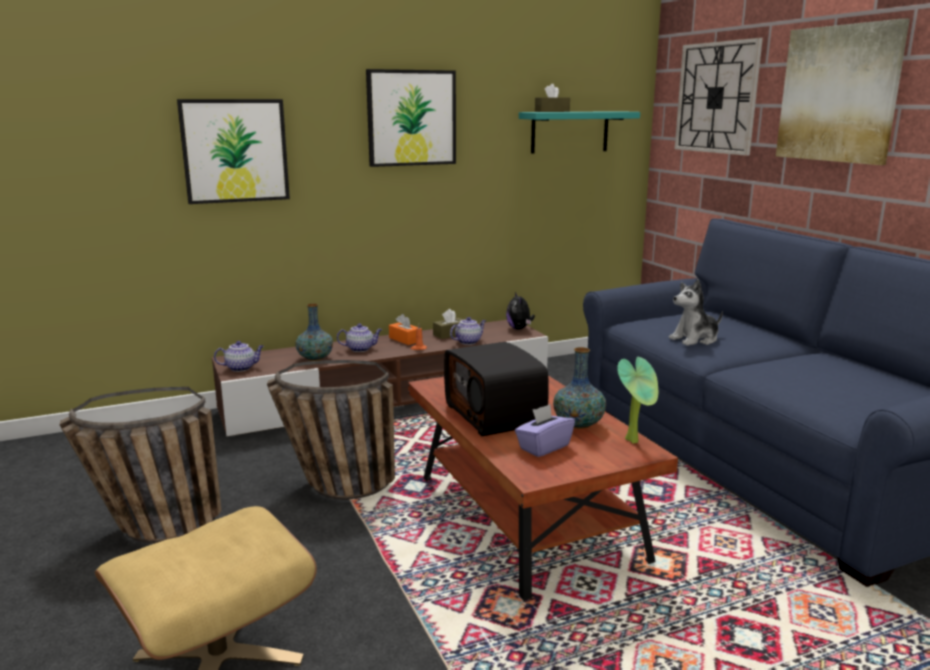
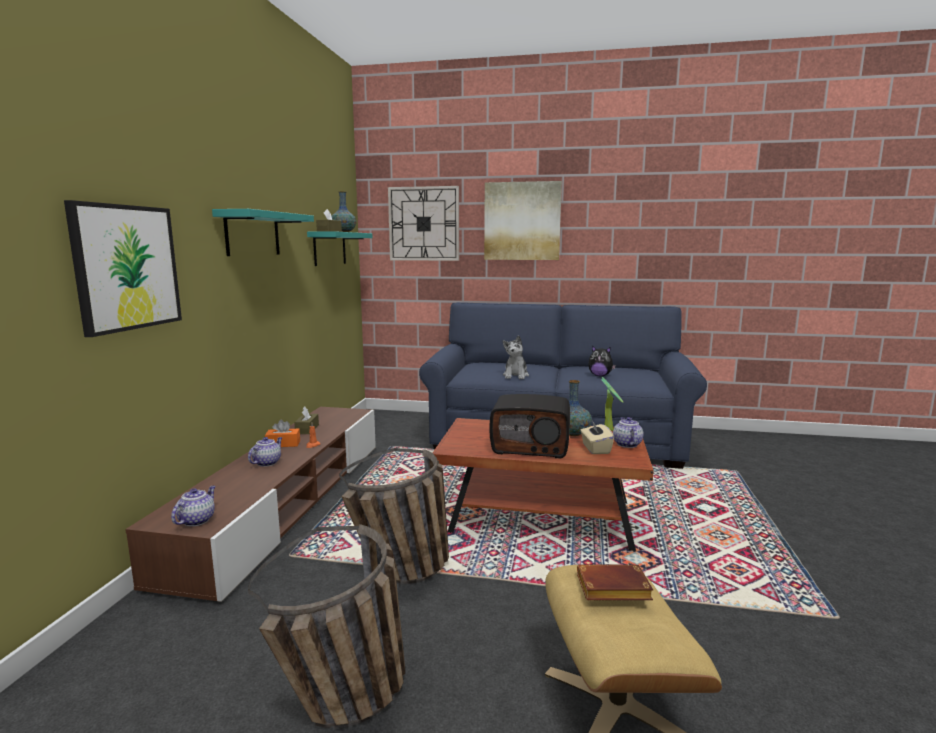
camera: 55 degrees left, 5 degrees down
vase [295,303,333,361] -> vase moved to [332,191,356,232]
picture [366,69,456,167] -> turquoise shelf [212,209,314,256]
teapot [450,317,486,345] -> teapot moved to [613,417,643,448]
plush toy [506,292,535,330] -> plush toy moved to [588,346,616,376]
purple tissue box [515,404,575,457] -> beige tissue box [580,421,614,454]
none -> brown book [577,564,653,600]

